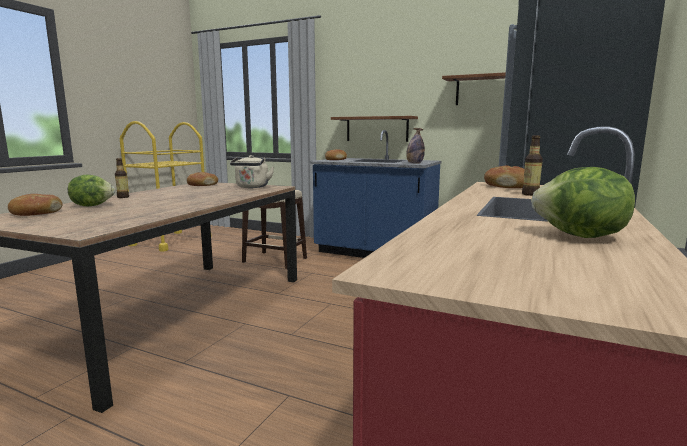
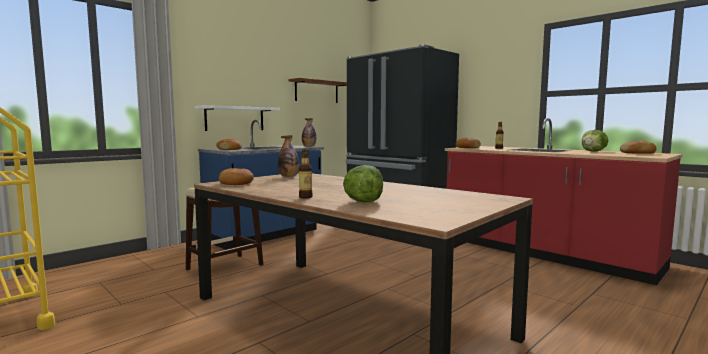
camera: 70 degrees left, 5 degrees down
bread [8,194,63,216] -> bread moved to [620,141,657,154]
beige kettle [230,155,274,188] -> bottle [278,135,299,177]
brown shelf [331,116,418,142] -> white shelf [195,105,280,131]

